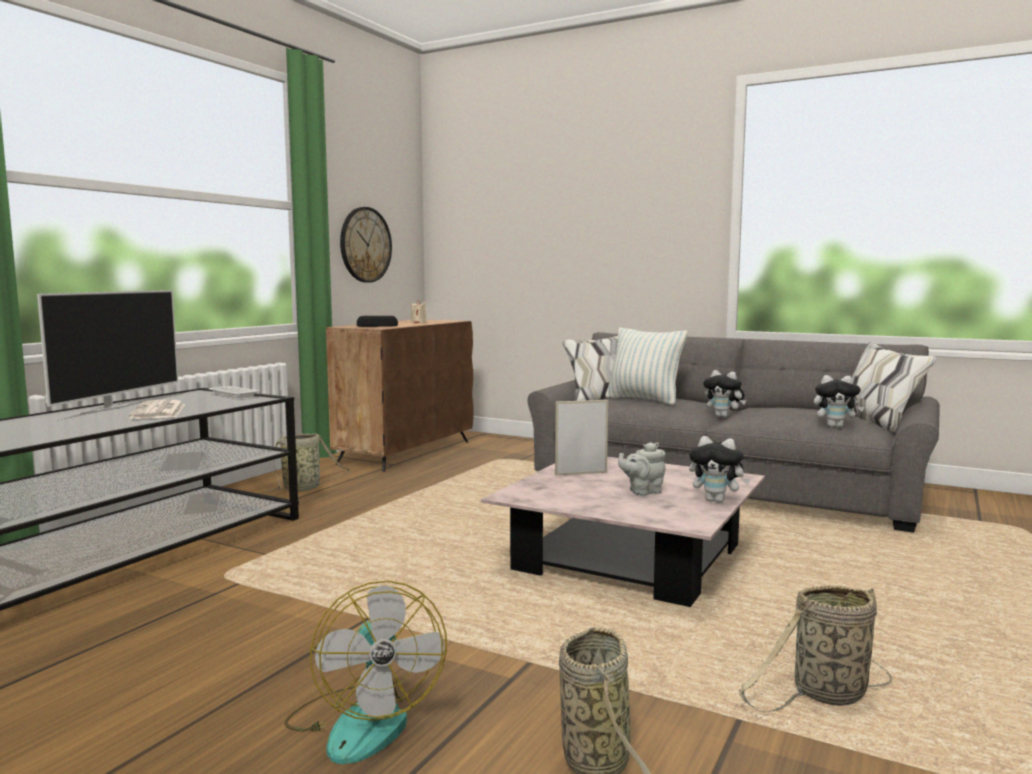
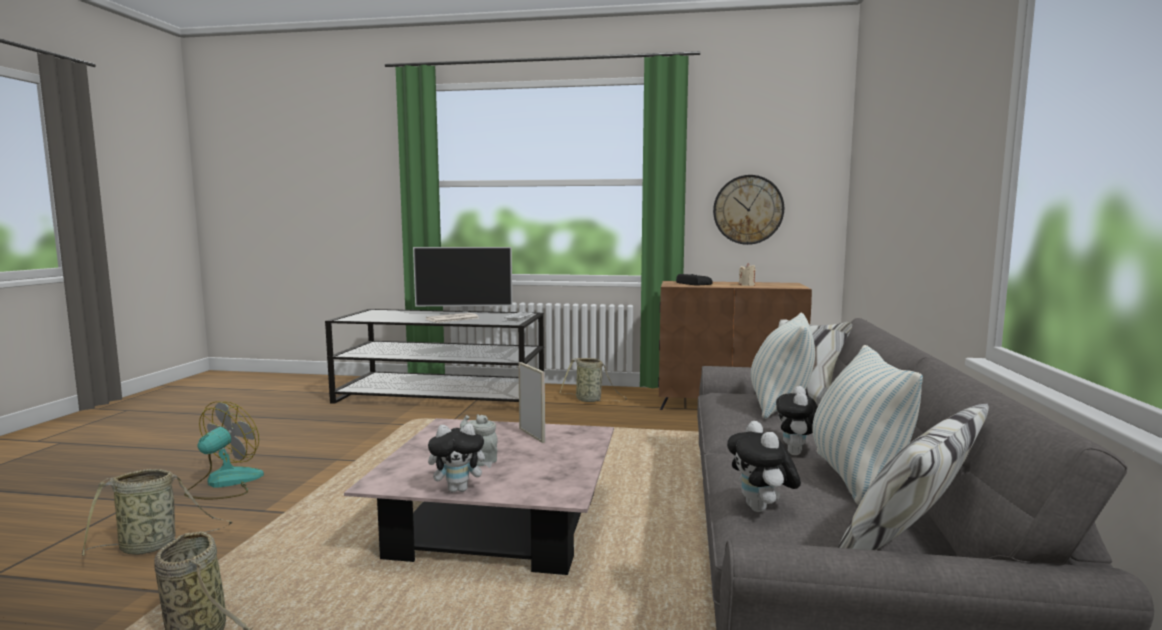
camera: 70 degrees right, 0 degrees up
fan [284,581,447,764] -> fan turned 150 degrees clockwise [184,401,264,499]
plush toy [689,436,751,503] -> plush toy turned 105 degrees counterclockwise [428,423,493,492]
none -> pillow [812,345,923,505]

